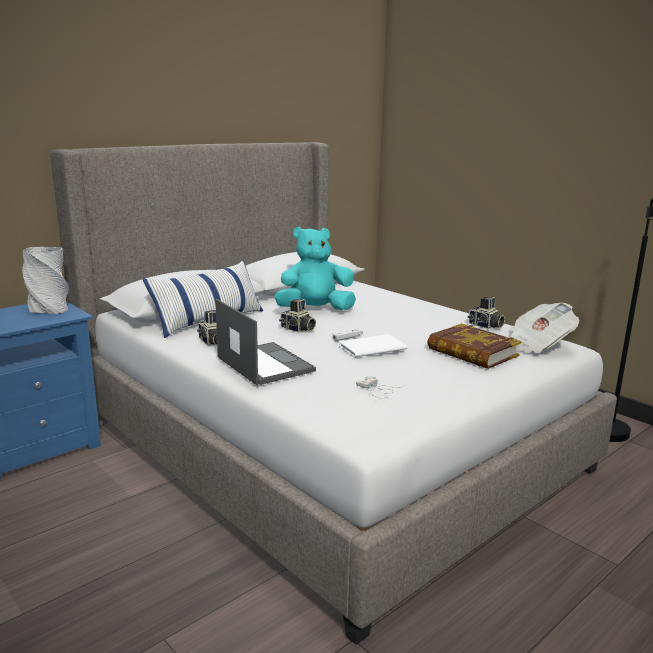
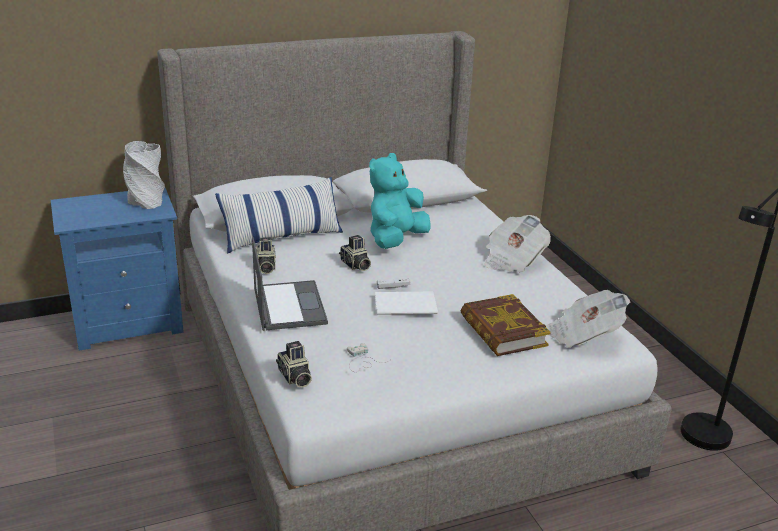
camera: 20 degrees right, 10 degrees up
turquoise plush toy [274,227,356,310] -> turquoise plush toy turned 60 degrees counterclockwise [369,153,431,249]
camera [468,297,505,329] -> camera moved to [276,341,312,388]
none -> newspaper [485,215,551,272]

